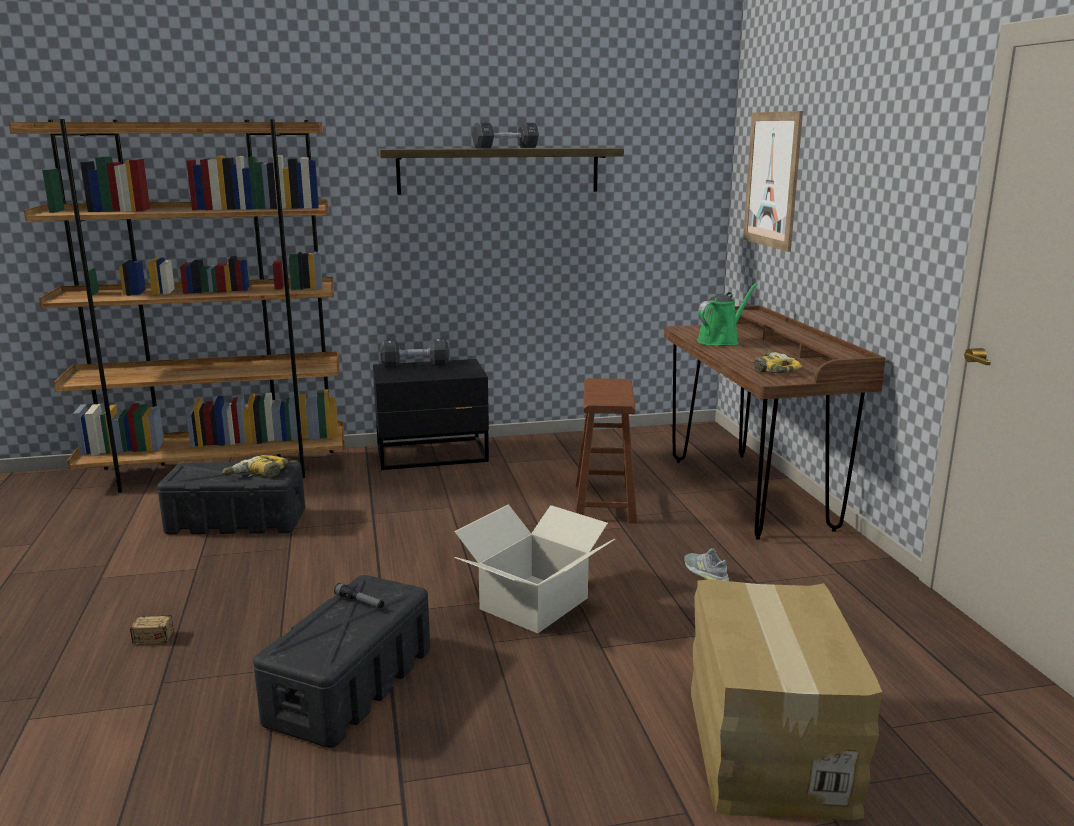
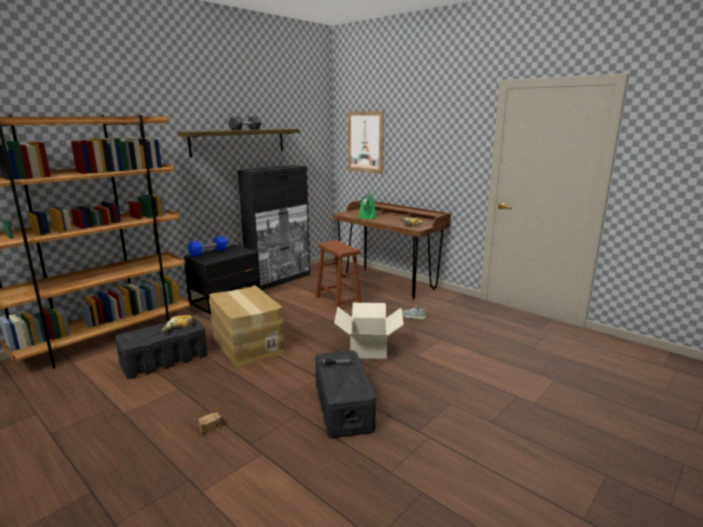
camera: 35 degrees left, 0 degrees up
black dumbbell [380,338,449,367] -> blue dumbbell [188,236,227,257]
cardboard box [691,579,882,820] -> cardboard box moved to [209,285,284,367]
none -> black cabinet [238,165,310,290]

